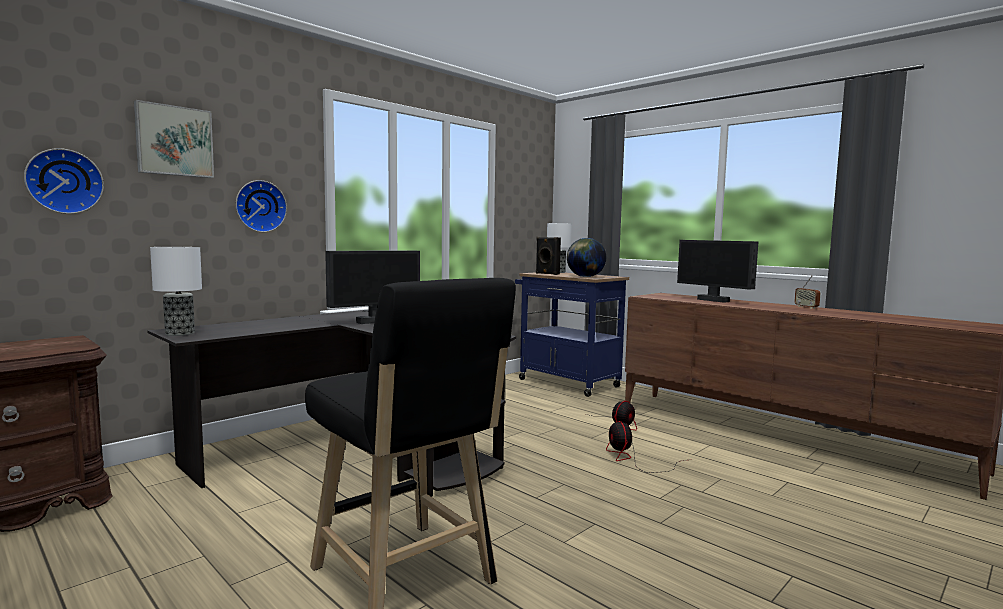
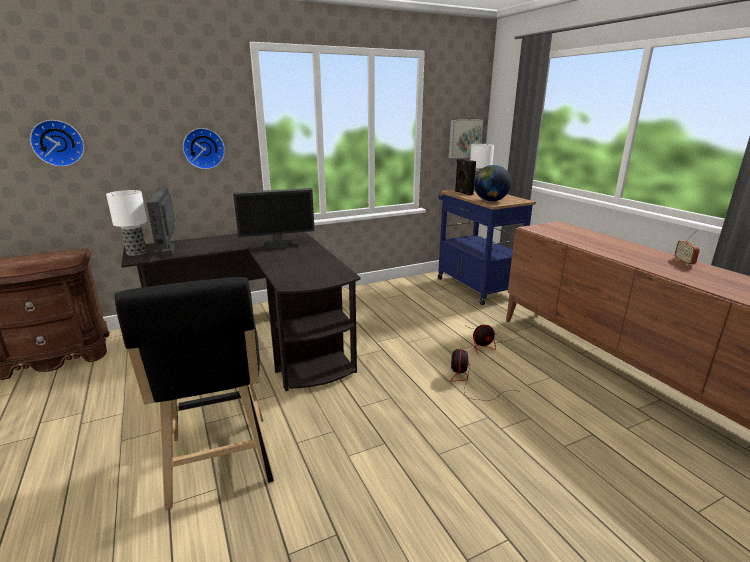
camera: 20 degrees right, 15 degrees up
picture [134,100,214,178] -> picture moved to [449,119,483,158]
monitor [677,240,759,303] -> monitor moved to [147,187,175,256]

